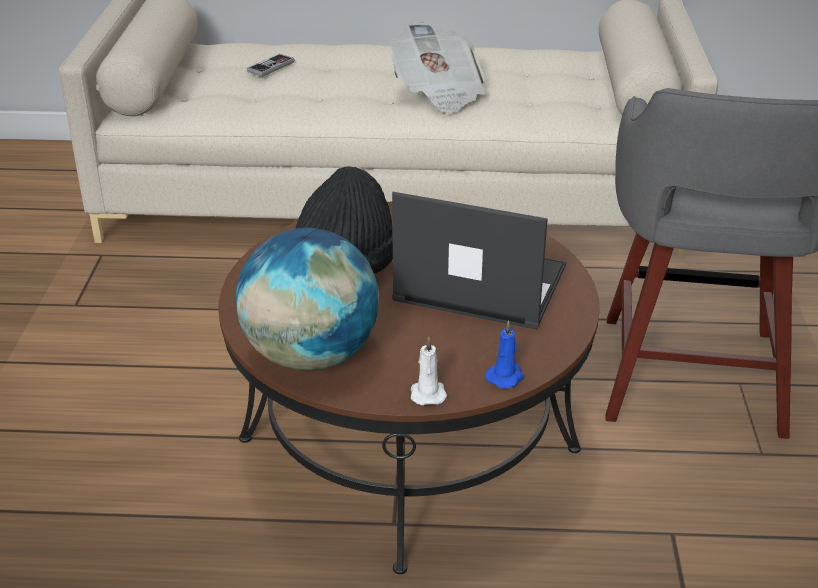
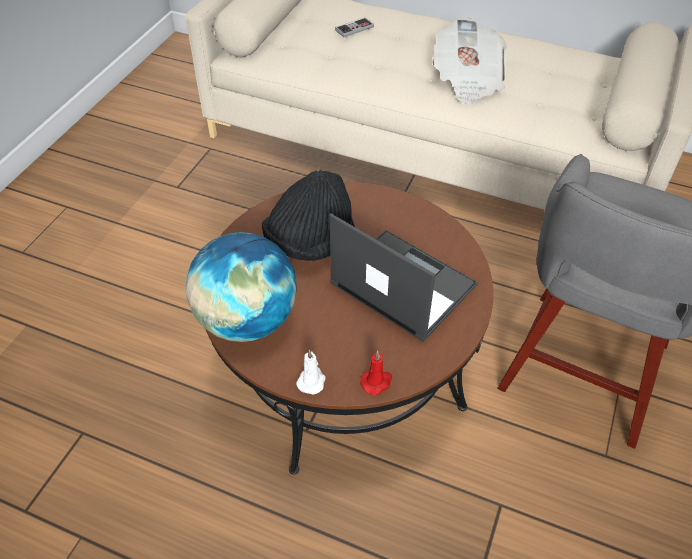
camera: 20 degrees right, 15 degrees up
blue candle [485,320,524,389] -> red candle [360,351,392,395]

